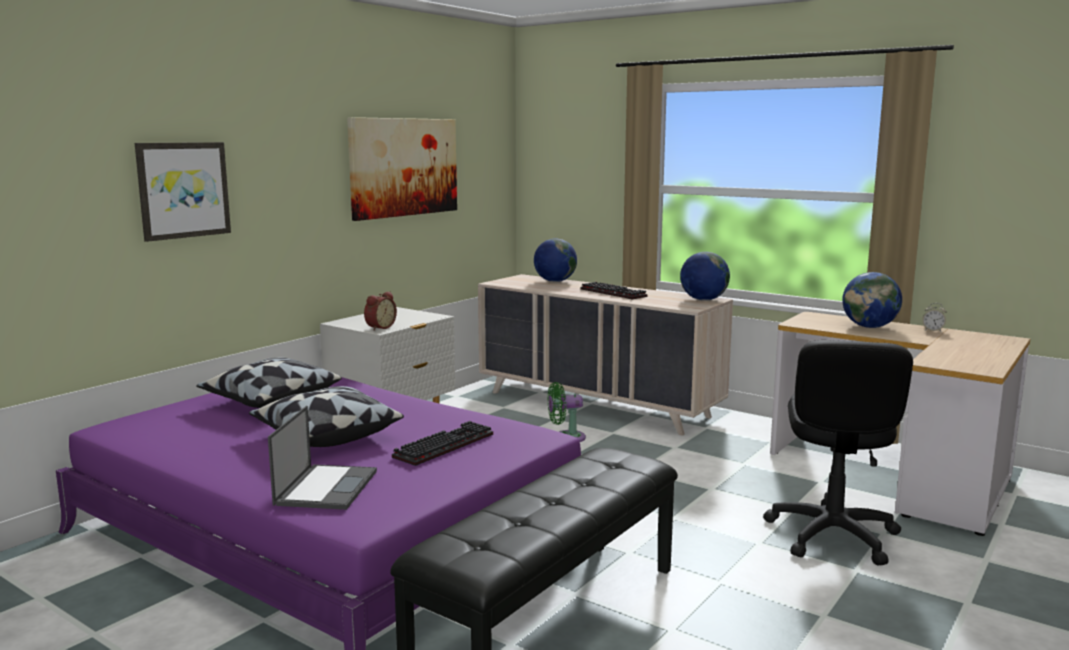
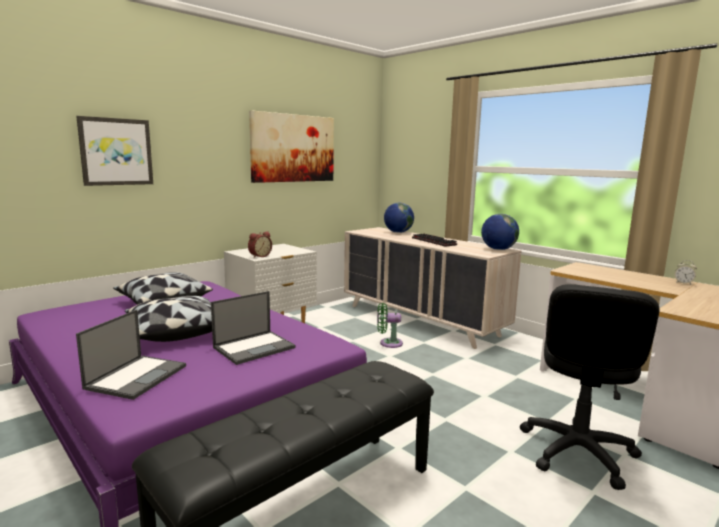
camera: 10 degrees right, 0 degrees up
keyboard [392,421,493,466] -> laptop [211,291,296,365]
globe [842,272,902,328] -> none

